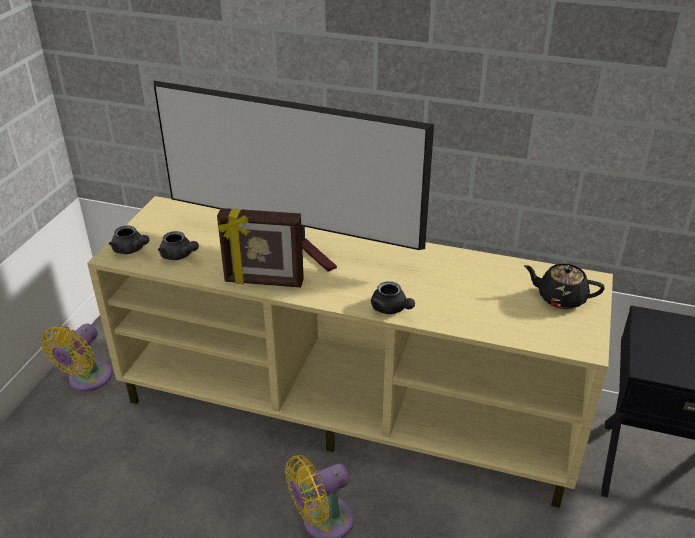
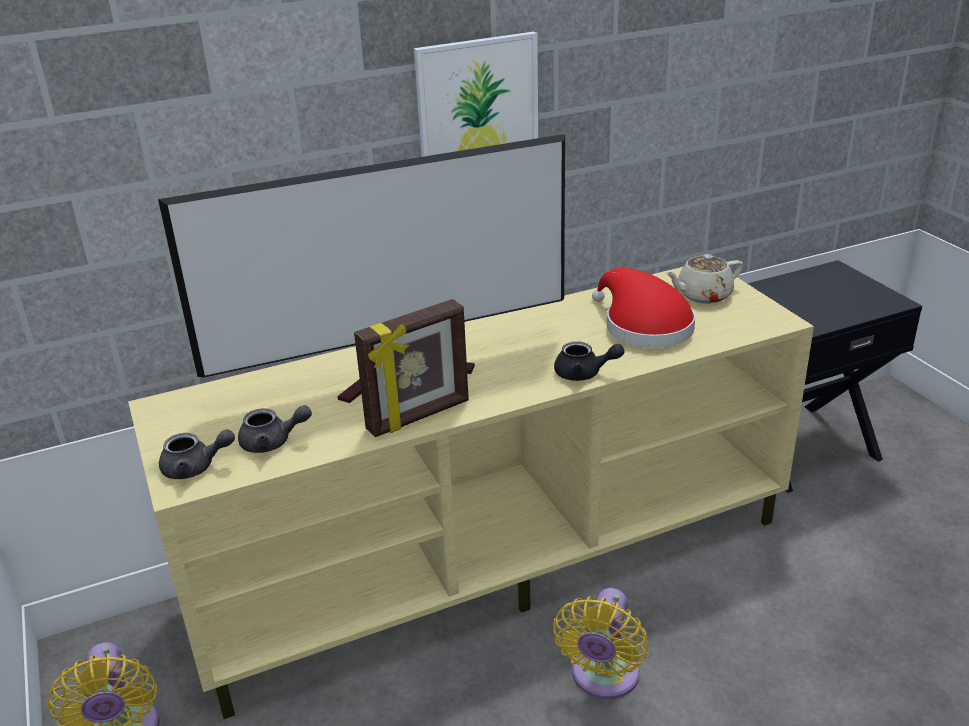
camera: 40 degrees left, 5 degrees down
black teapot [524,263,605,309] -> beige teapot [665,254,743,304]
none -> picture [414,32,538,157]
none -> red hat [592,268,695,348]

